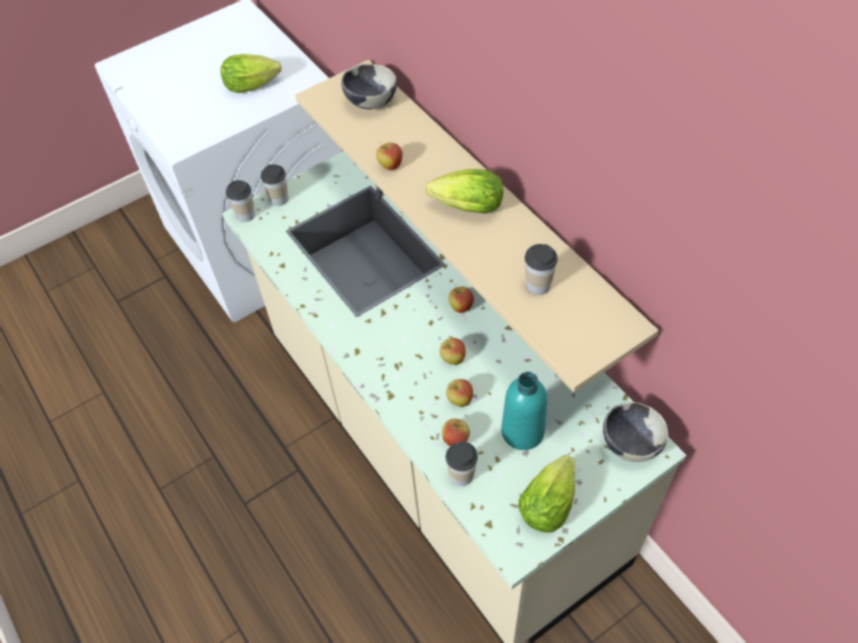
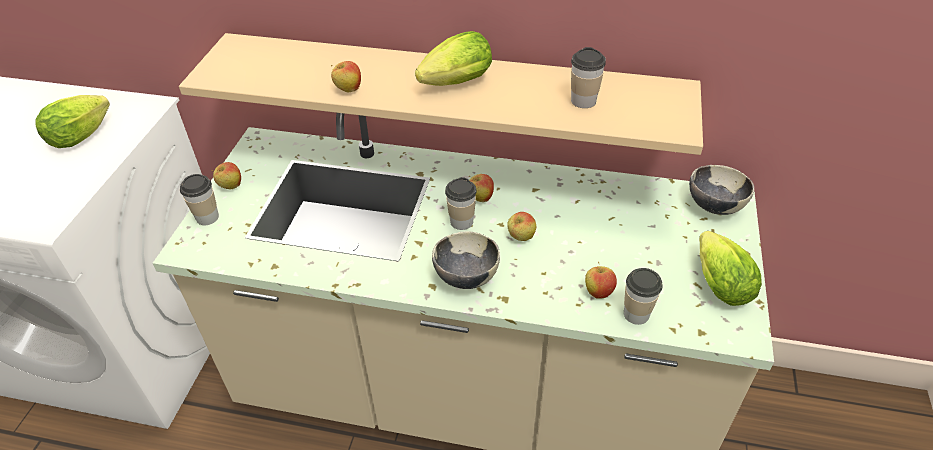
camera: 45 degrees left, 10 degrees down
cup [226,180,255,222] -> cup moved to [445,177,477,230]
bowl [341,64,397,110] -> bowl moved to [432,231,500,289]
apple [446,379,473,407] -> apple moved to [212,162,241,189]
turquoise bottle [501,372,547,450] -> none

